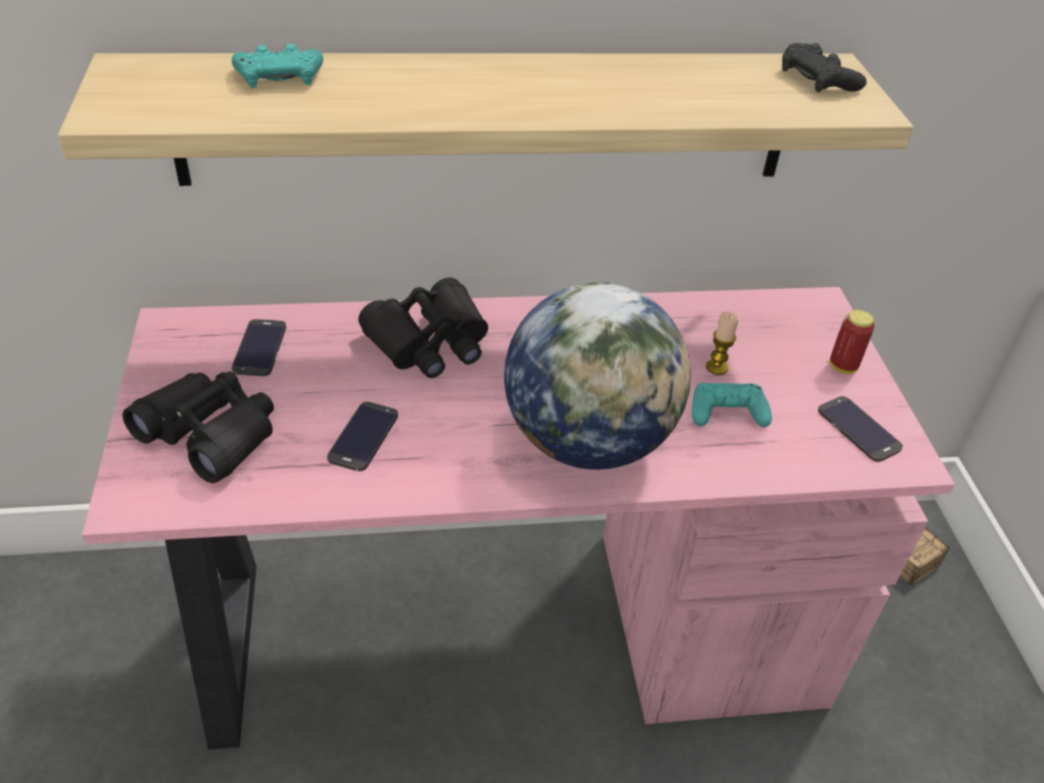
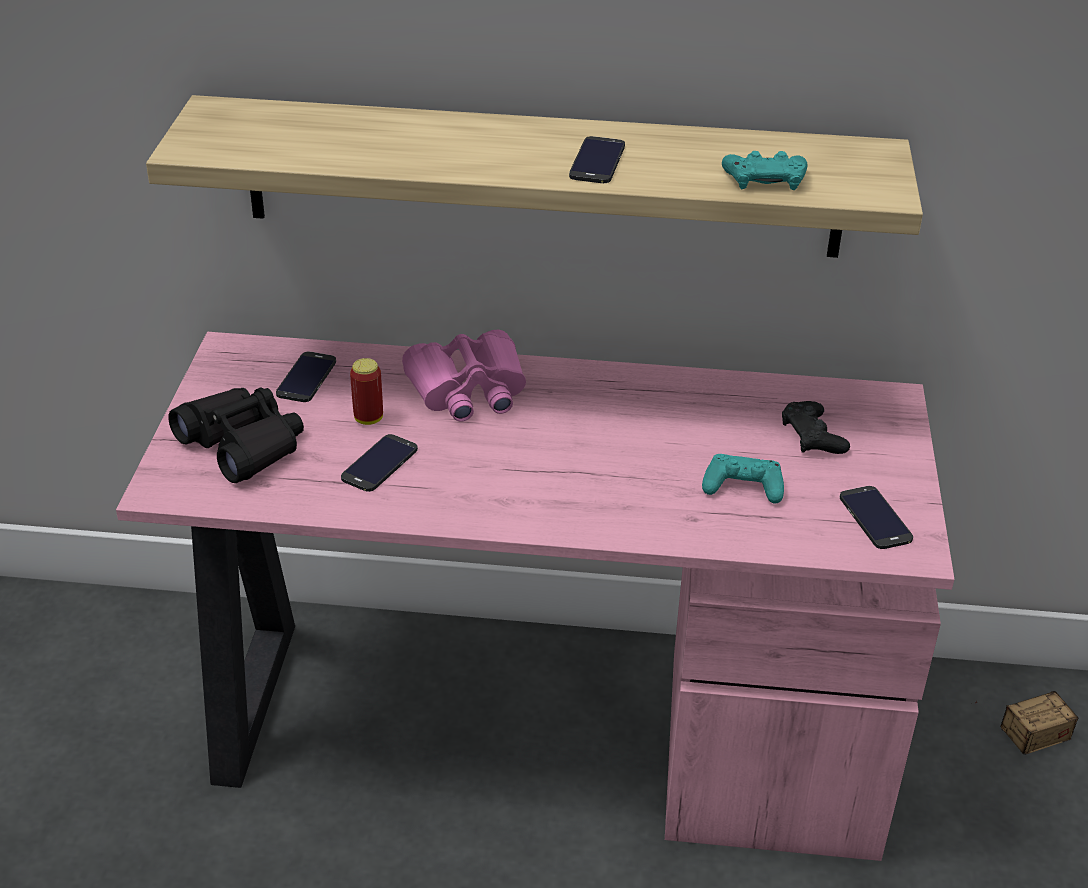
camera: 15 degrees right, 5 degrees down
turquoise game controller [232,44,323,88] -> turquoise game controller moved to [722,151,807,190]
black binoculars [358,277,488,378] -> pink binoculars [402,330,526,422]
globe [504,282,691,470] -> none
candle [706,312,739,375] -> none
black game controller [782,43,866,93] -> black game controller moved to [782,401,850,454]
can [830,310,874,374] -> can moved to [350,358,383,425]
none -> phone [569,136,625,183]

